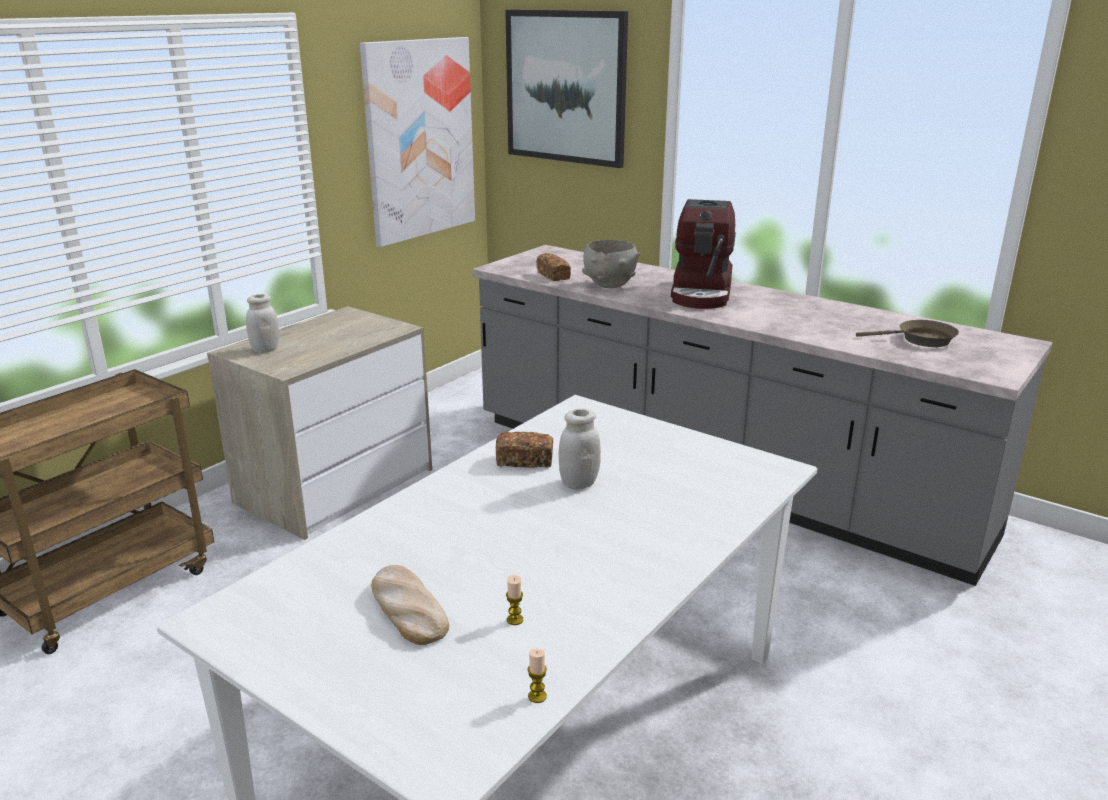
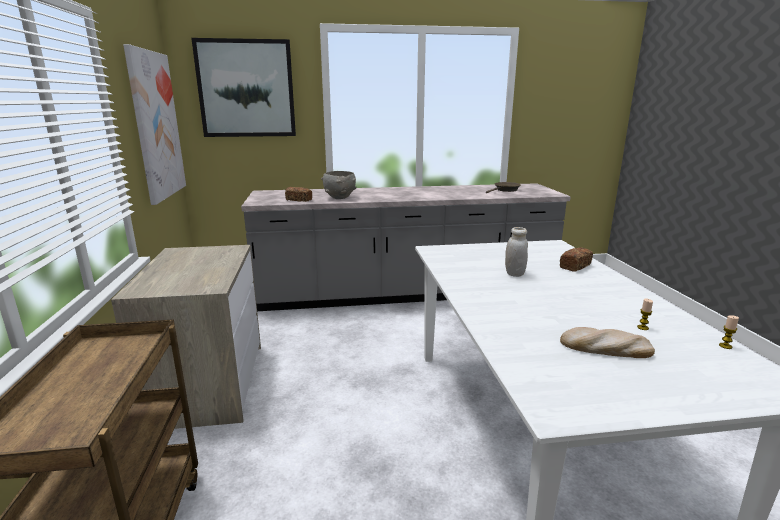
camera: 45 degrees left, 5 degrees down
white jar [246,294,279,353] -> none
bread [496,432,553,468] -> bread moved to [560,247,593,272]
coffee machine [671,199,736,309] -> none

